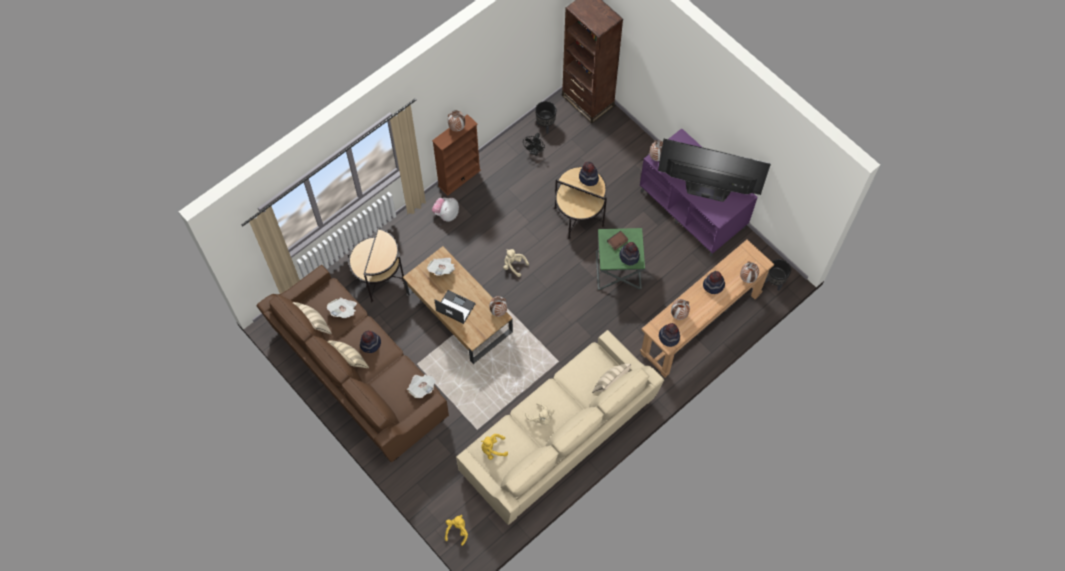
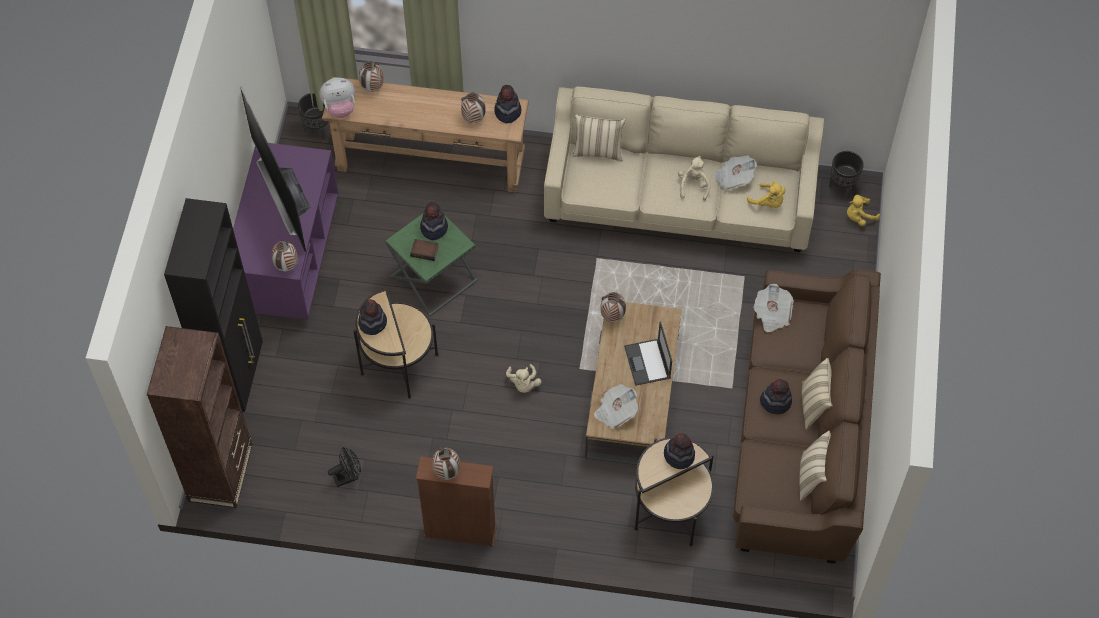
camera: 130 degrees left, 5 degrees down
newspaper [327,297,357,318] -> newspaper moved to [713,155,757,190]
plush toy [432,198,459,222] -> plush toy moved to [319,78,355,118]
black planter [535,101,557,134] -> black planter moved to [829,151,864,198]
hat [703,271,725,294] -> hat moved to [664,433,695,469]
none -> black cabinet [164,198,263,418]

